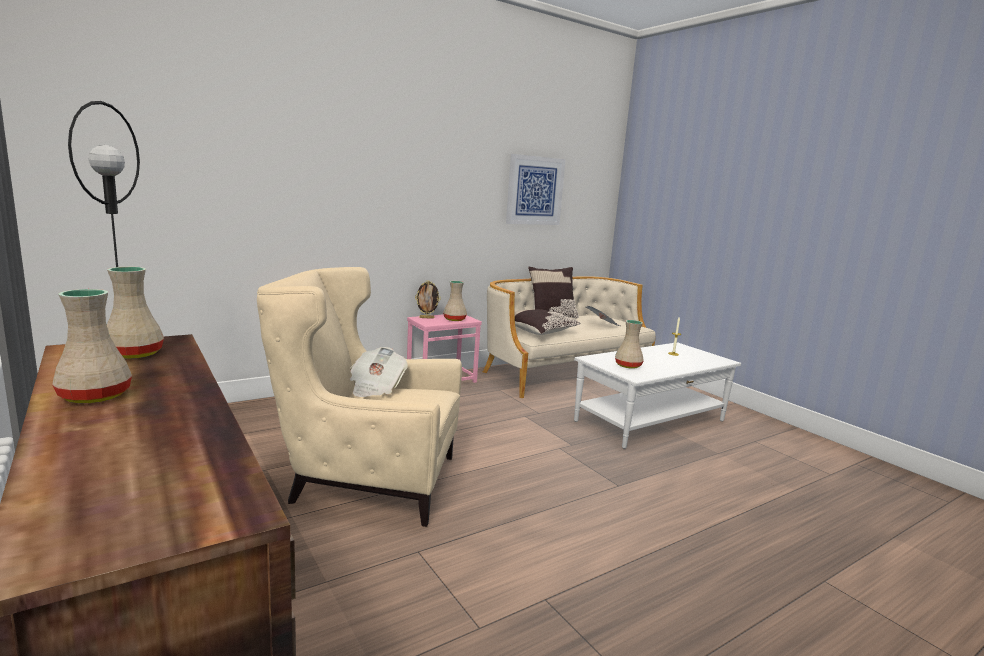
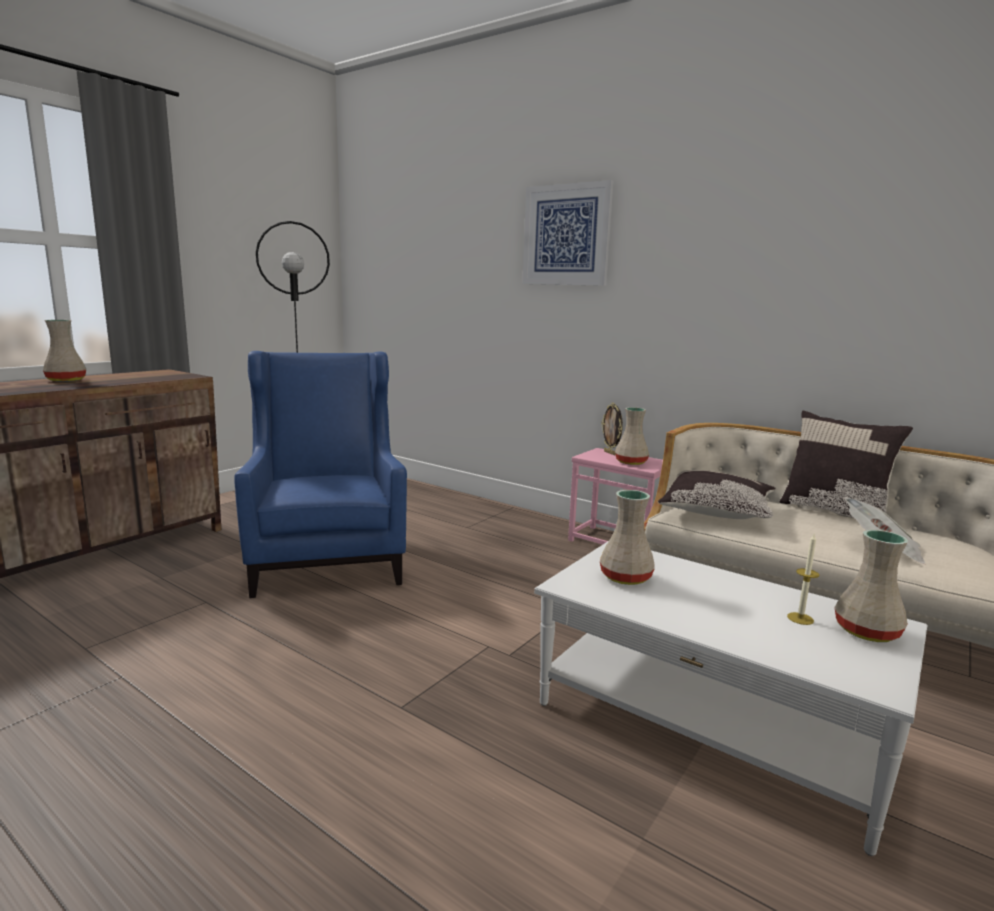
camera: 70 degrees right, 0 degrees up
beige vase [107,267,164,359] -> beige vase moved to [835,530,908,642]
beige armchair [257,267,462,527] -> blue armchair [234,351,407,598]
newspaper [349,347,408,397] -> none
picture [506,154,566,225] -> picture moved to [523,180,613,286]

